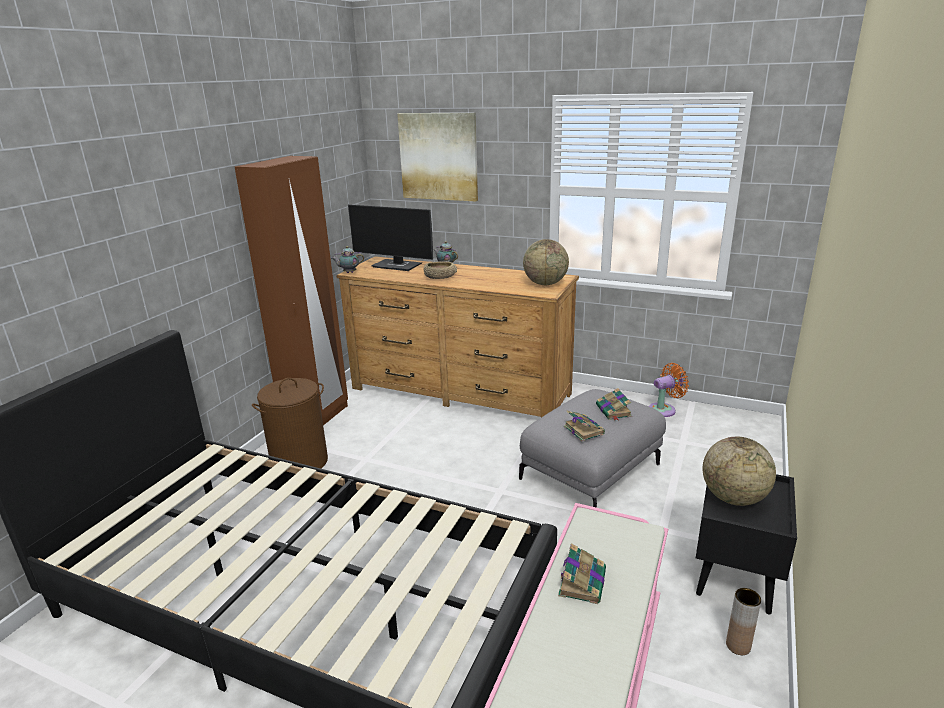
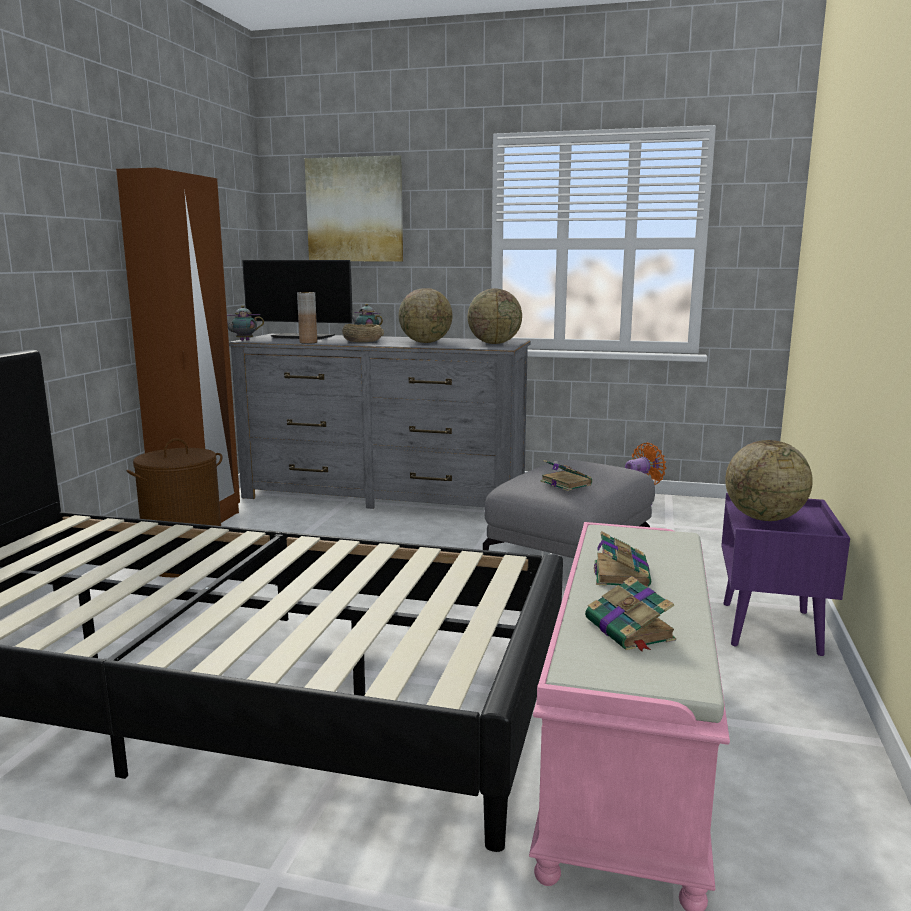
camera: 10 degrees left, 10 degrees down
brown dresser [337,256,579,417] -> grey dresser [229,334,531,509]
book [596,388,632,420] -> book moved to [585,576,676,652]
black nightstand [696,474,797,615] -> purple nightstand [721,493,850,656]
brown vase [726,588,761,655] -> brown vase moved to [297,292,317,344]
none -> globe [399,288,452,343]

